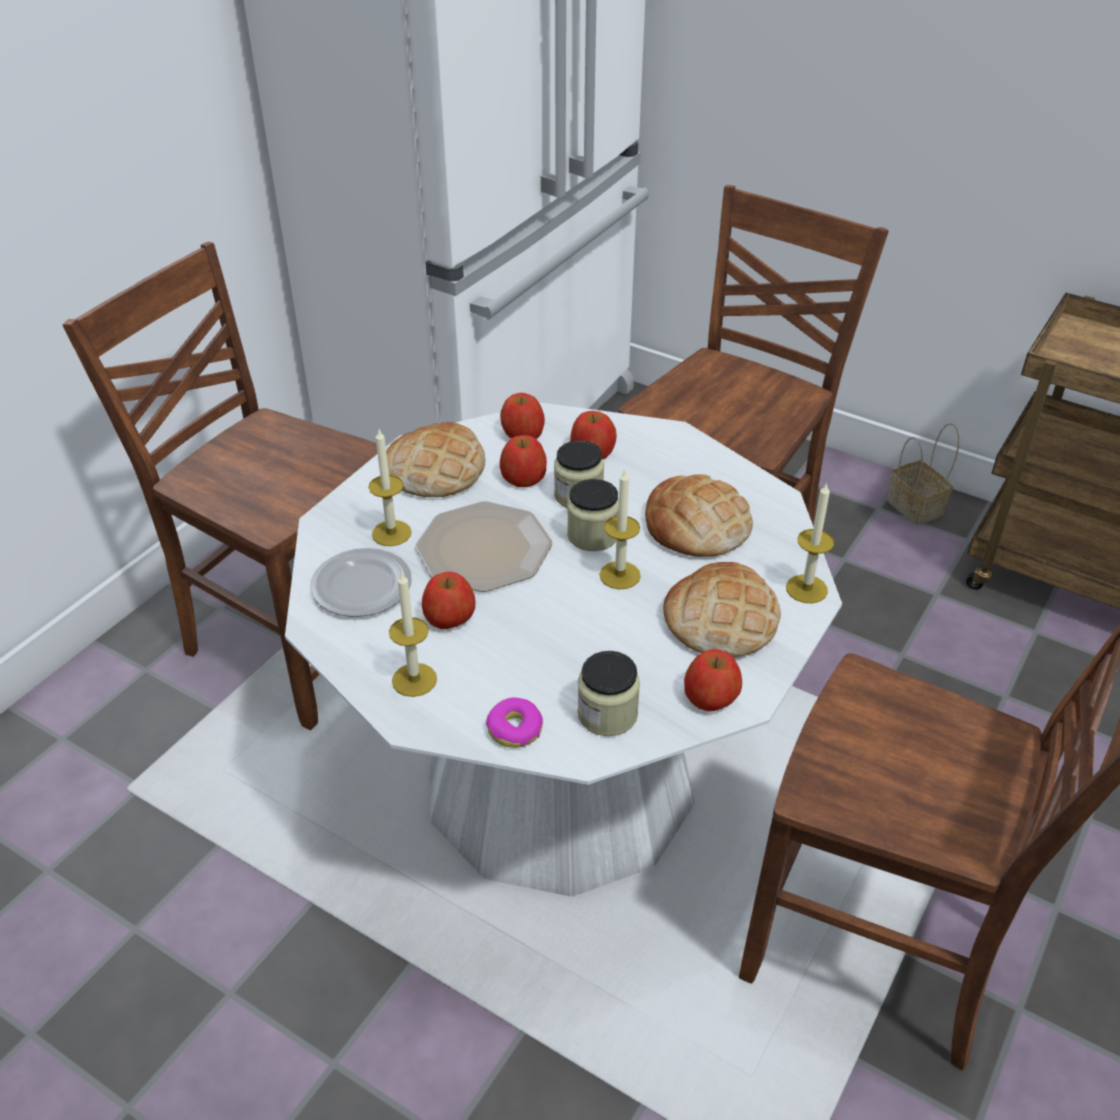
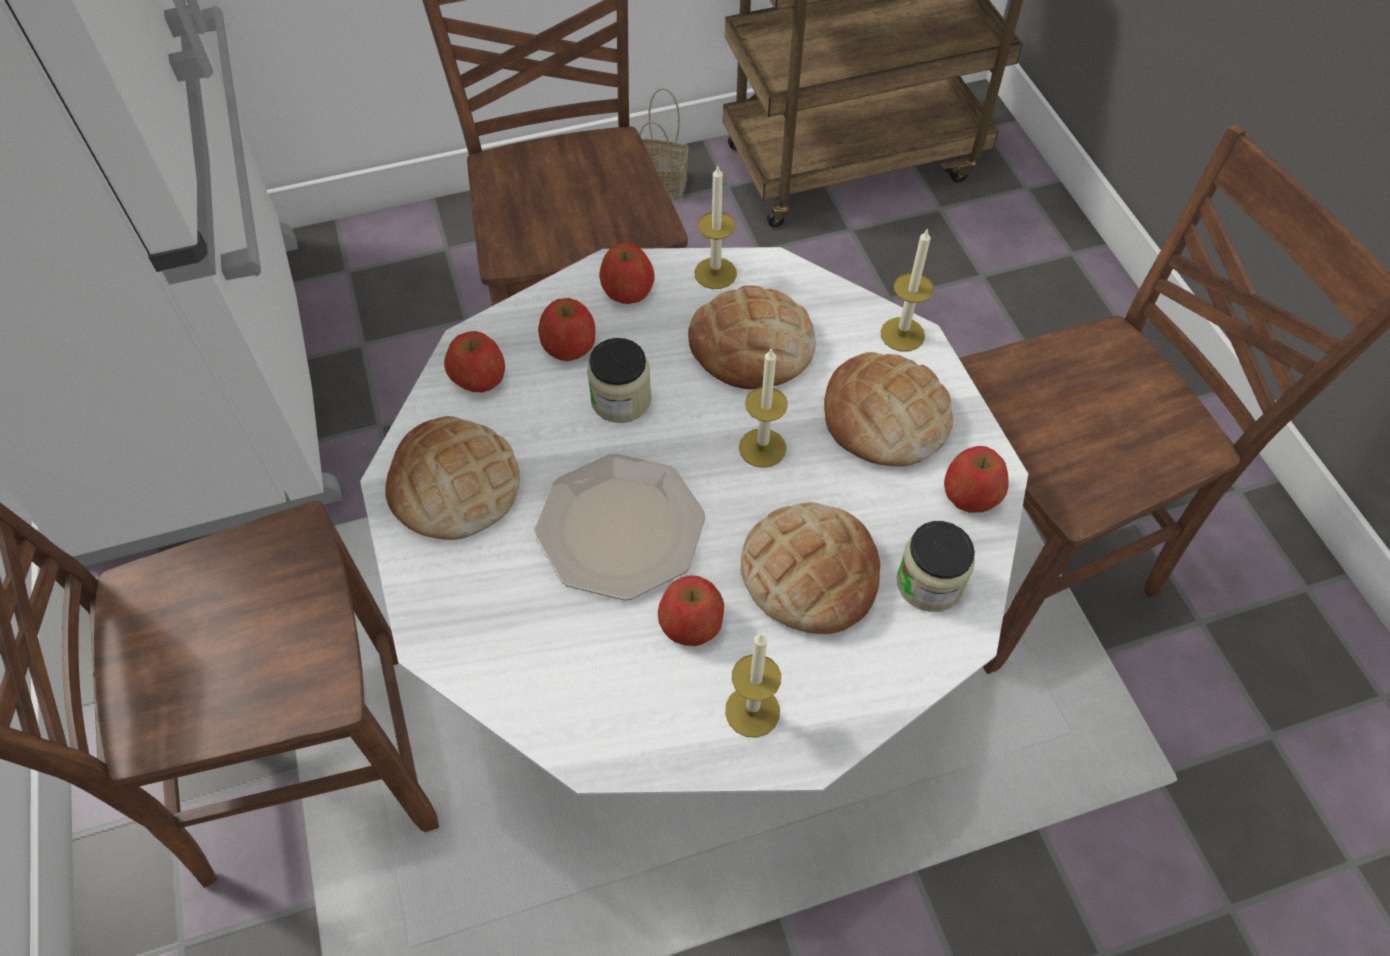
camera: 50 degrees left, 15 degrees up
plate [310,548,412,617] -> none
candle [368,430,412,546] -> candle moved to [694,166,737,289]
donut [486,697,543,748] -> none
apple [500,435,547,487] -> apple moved to [599,243,655,304]
jar [567,479,619,551] -> none
none -> bread [741,502,880,634]

